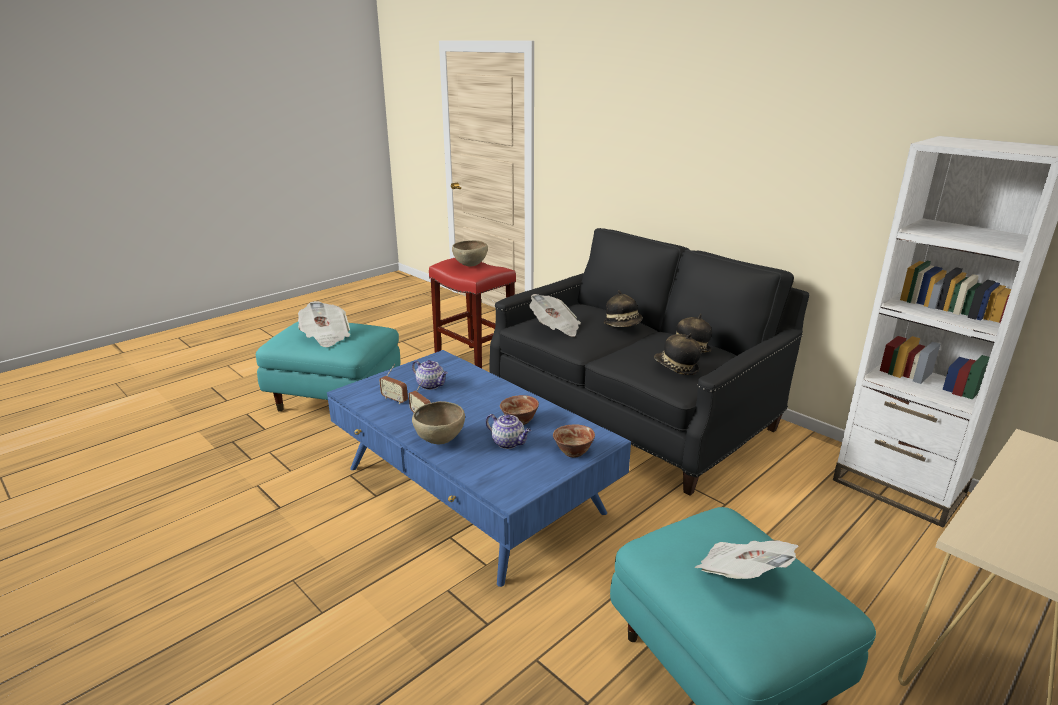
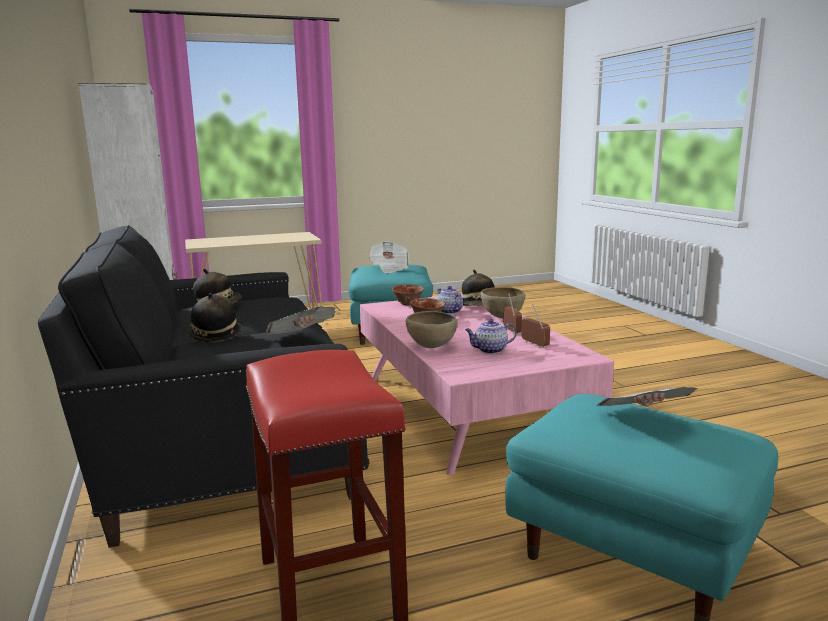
camera: 155 degrees left, 10 degrees down
blue coffee table [327,350,631,587] -> pink coffee table [360,294,614,475]
teapot [412,360,448,390] -> teapot turned 75 degrees counterclockwise [465,319,517,354]
brown bowl [452,240,488,267] -> brown bowl moved to [406,311,458,348]
hat [654,334,701,375] -> hat moved to [462,270,495,306]

